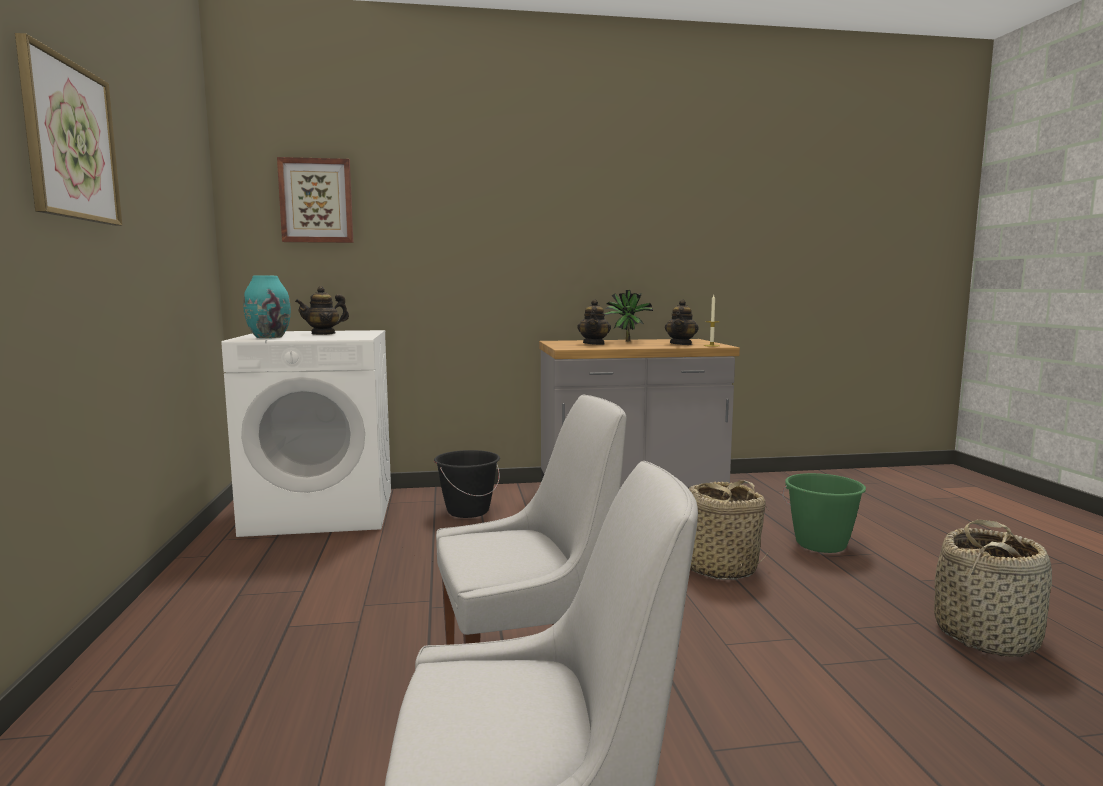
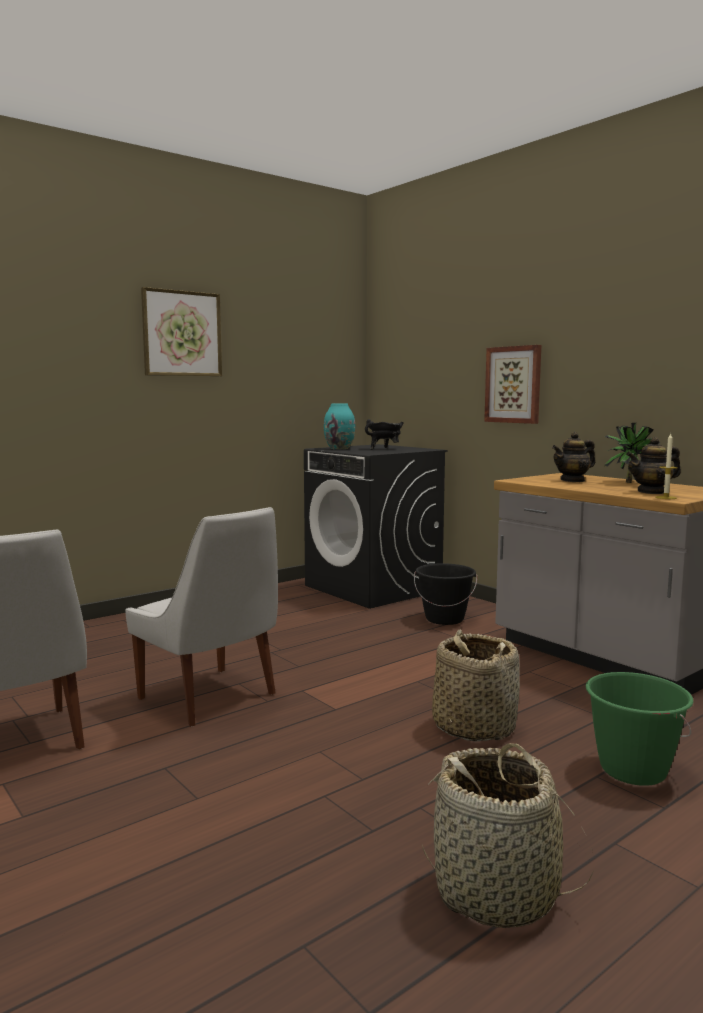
camera: 60 degrees right, 0 degrees up
white washing machine [221,330,391,537] -> black washing machine [304,444,448,609]
picture [277,157,353,243] -> picture moved to [484,345,541,424]
teapot [295,286,349,335] -> black cooking pot [365,419,404,450]

